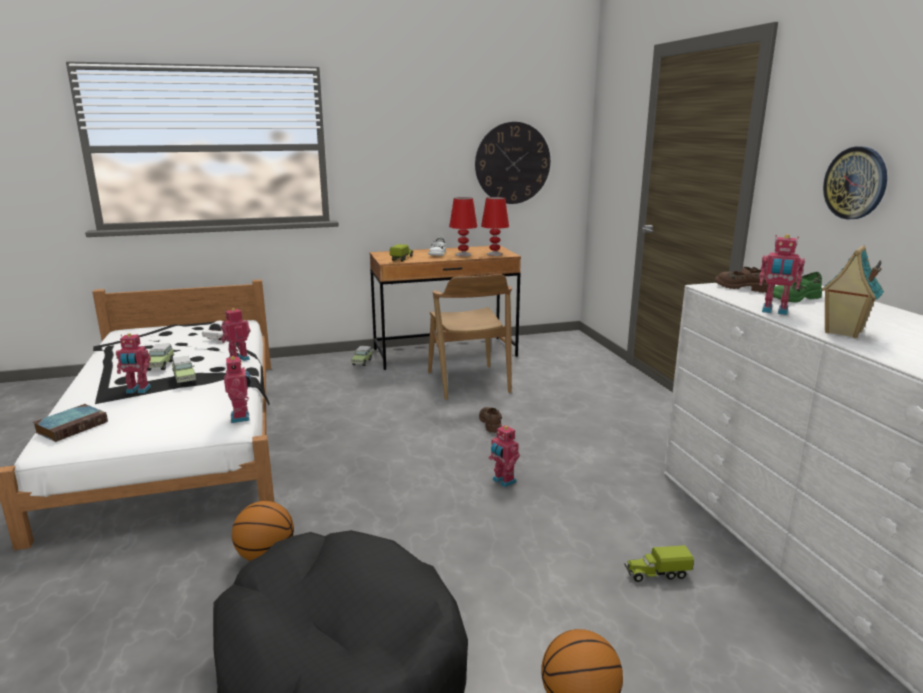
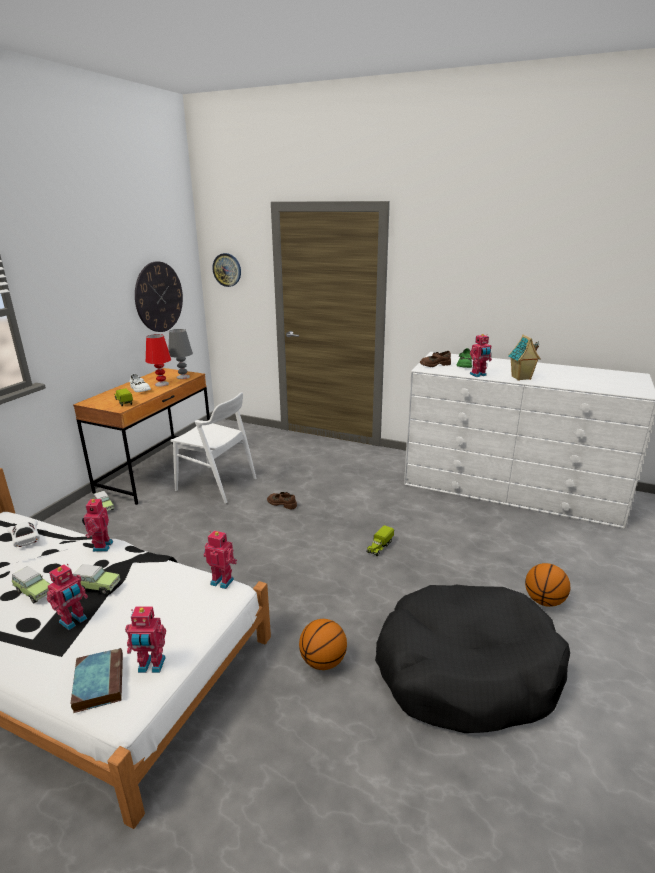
camera: 50 degrees left, 5 degrees up
brown chair [428,274,512,400] -> white chair [170,392,257,504]
red table lamp [481,197,509,256] -> grey table lamp [168,329,193,379]
toy robot [489,424,520,487] -> toy robot moved to [125,606,166,673]
toy truck [624,545,694,582] -> toy truck moved to [367,525,394,556]
wall clock [823,146,887,219] -> wall clock moved to [213,253,241,287]

